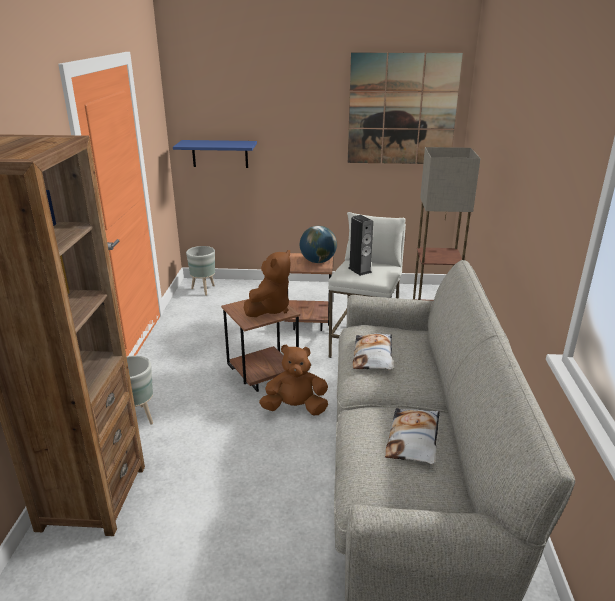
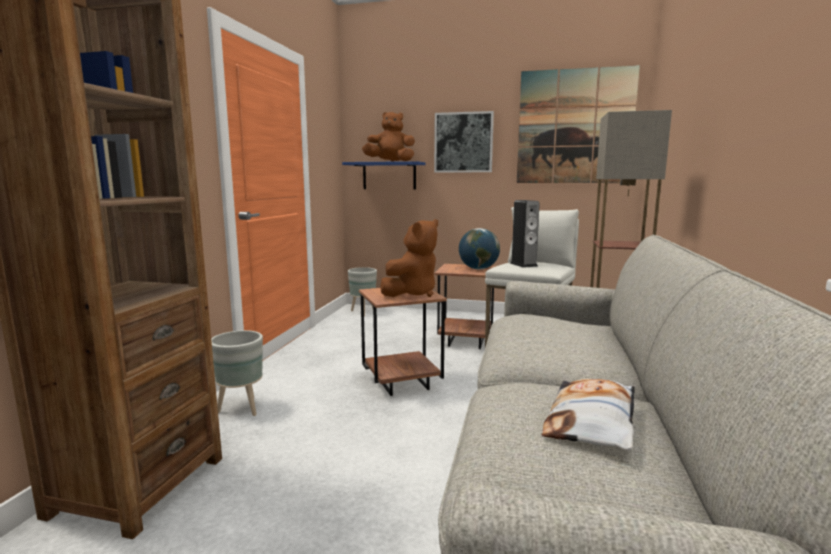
camera: 10 degrees right, 15 degrees down
brown plush toy [259,345,328,416] -> brown plush toy moved to [362,112,415,162]
pillow [353,333,393,370] -> none
none -> picture [434,111,494,172]

